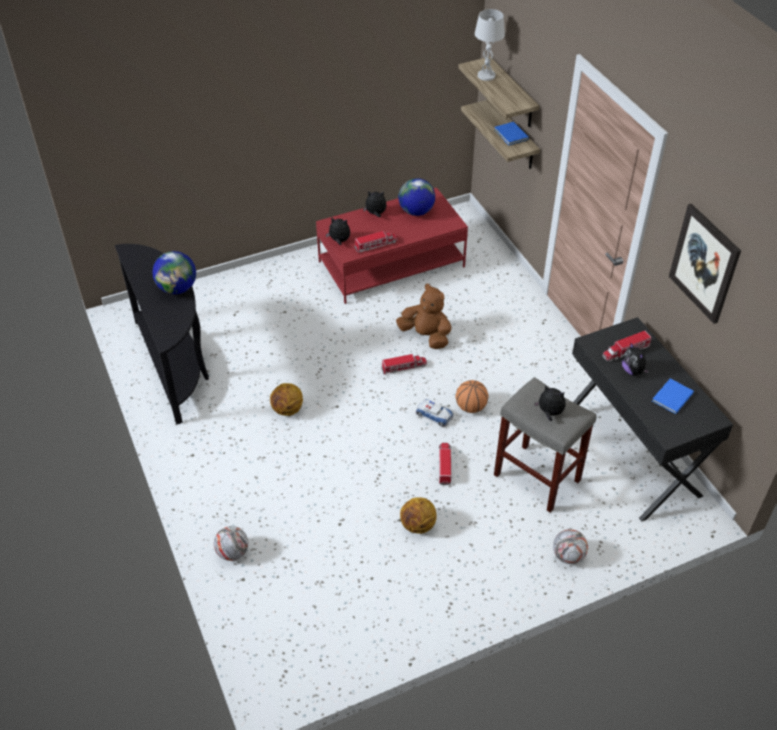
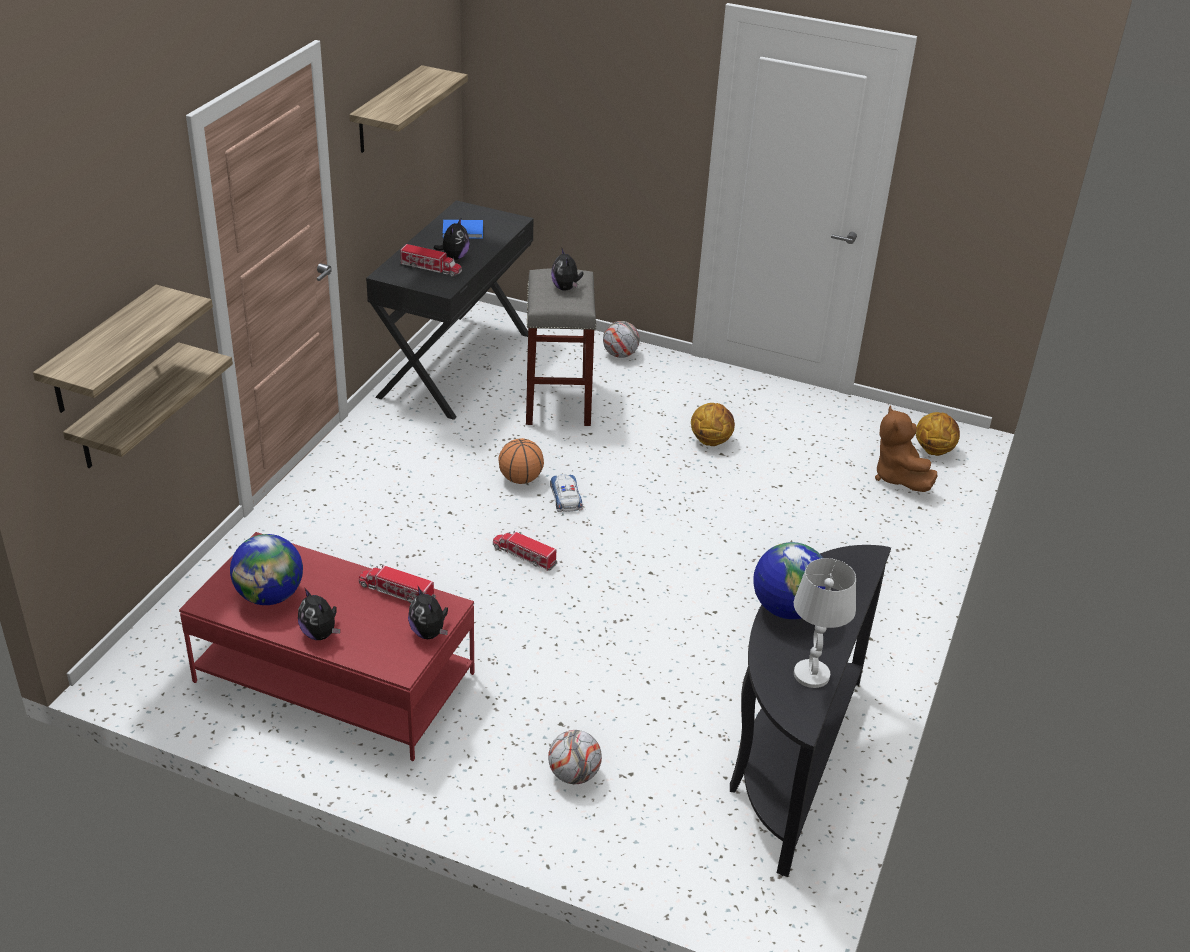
camera: 135 degrees left, 10 degrees down
football [214,526,248,561] -> football moved to [548,730,602,784]
basketball [270,383,303,416] -> basketball moved to [916,412,960,456]
brown plush toy [396,284,451,349] -> brown plush toy moved to [875,405,938,492]
toy truck [439,443,451,485] -> none
white table lamp [475,9,505,81] -> white table lamp moved to [794,558,856,688]
blue book [494,122,529,145] -> none
picture [669,204,741,324] -> shelf [349,65,468,153]

